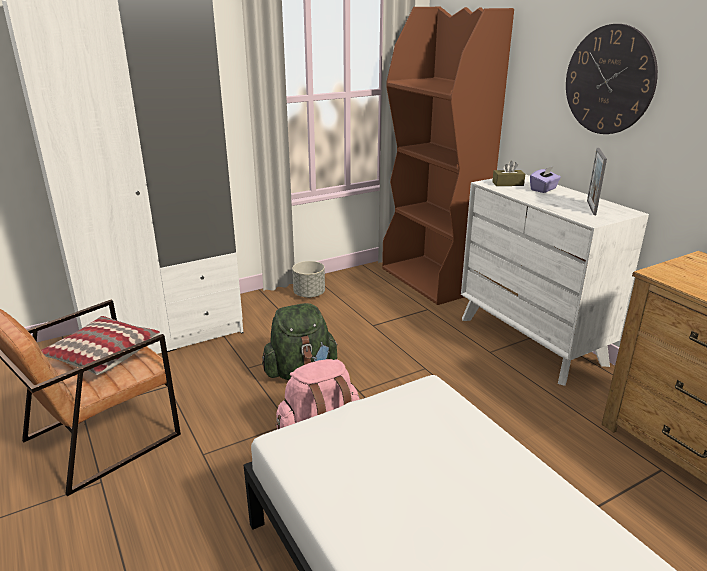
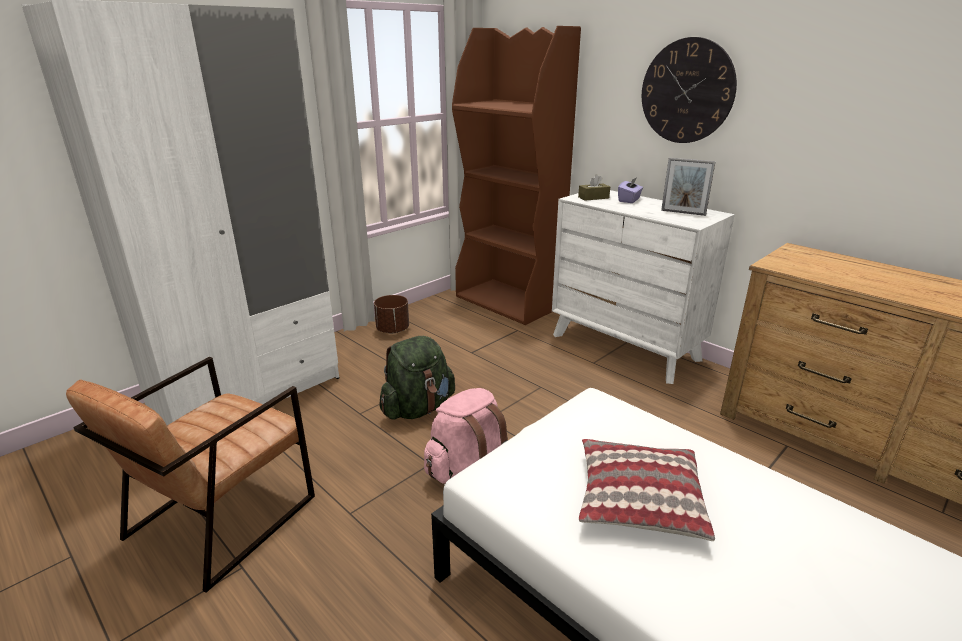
camera: 15 degrees left, 0 degrees up
pillow [41,316,160,375] -> pillow moved to [579,439,715,541]
grey planter [292,261,325,298] -> brown planter [374,295,409,333]
picture frame [587,148,607,215] -> picture frame turned 60 degrees counterclockwise [661,158,716,216]

